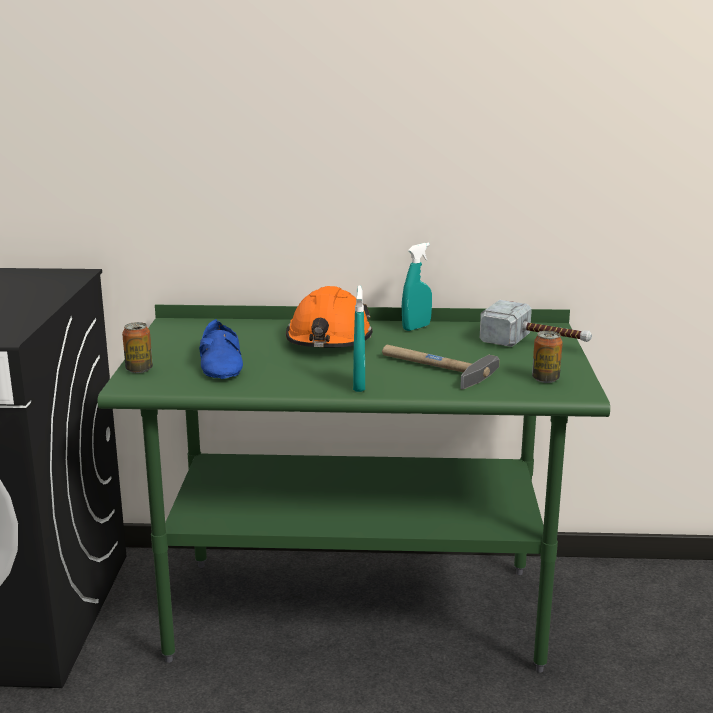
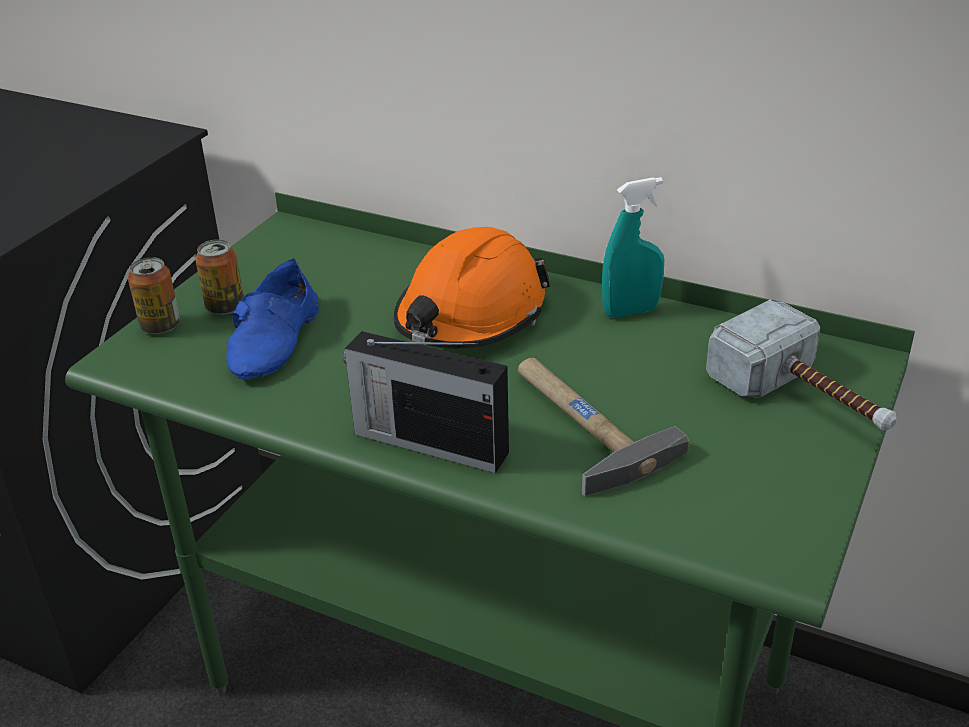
camera: 25 degrees right, 15 degrees up
turquoise spray bottle [353,285,365,392] -> radio [343,331,509,473]
can [532,331,563,383] -> can moved to [195,239,244,315]

